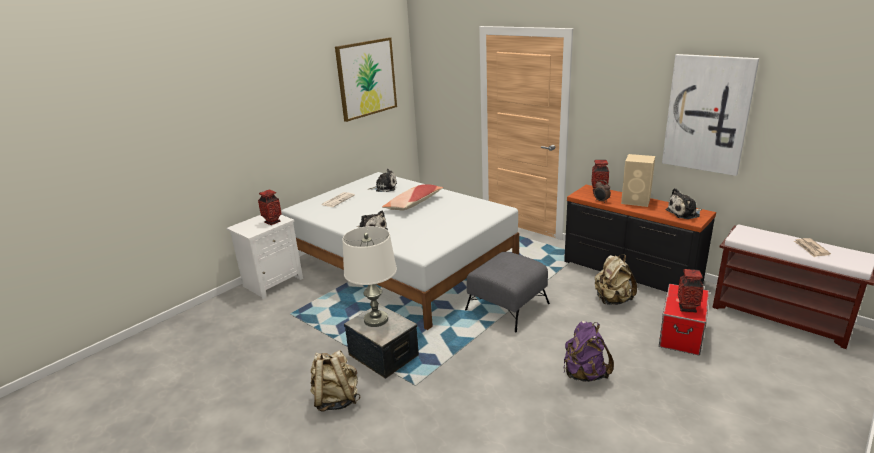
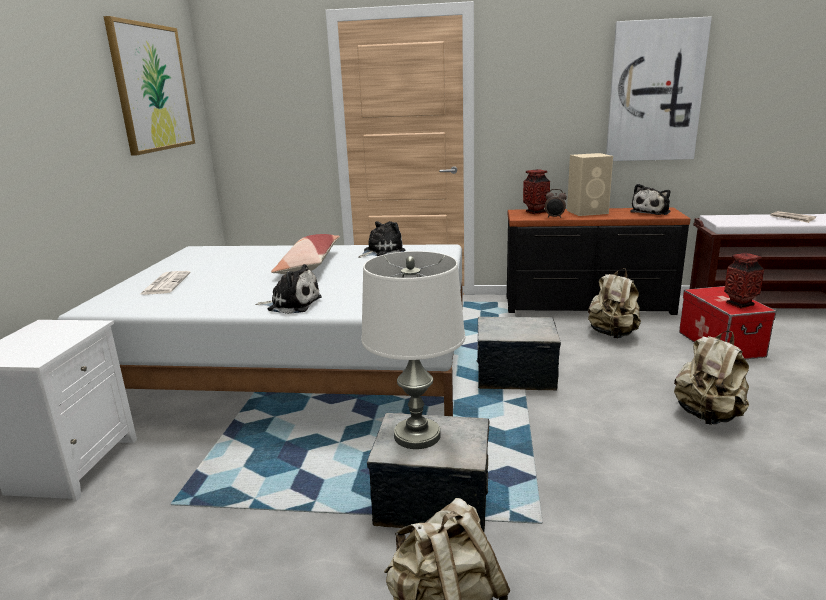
camera: 35 degrees left, 5 degrees down
vase [258,189,282,225] -> none
plush toy [367,169,397,192] -> plush toy moved to [359,221,406,258]
grey ottoman [465,252,550,332] -> storage box [476,317,561,391]
purple backpack [563,321,614,382] -> beige backpack [674,331,749,425]

